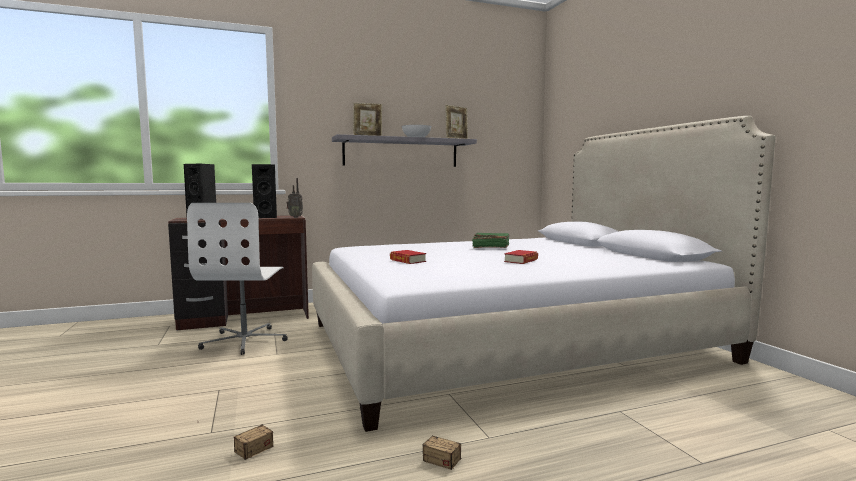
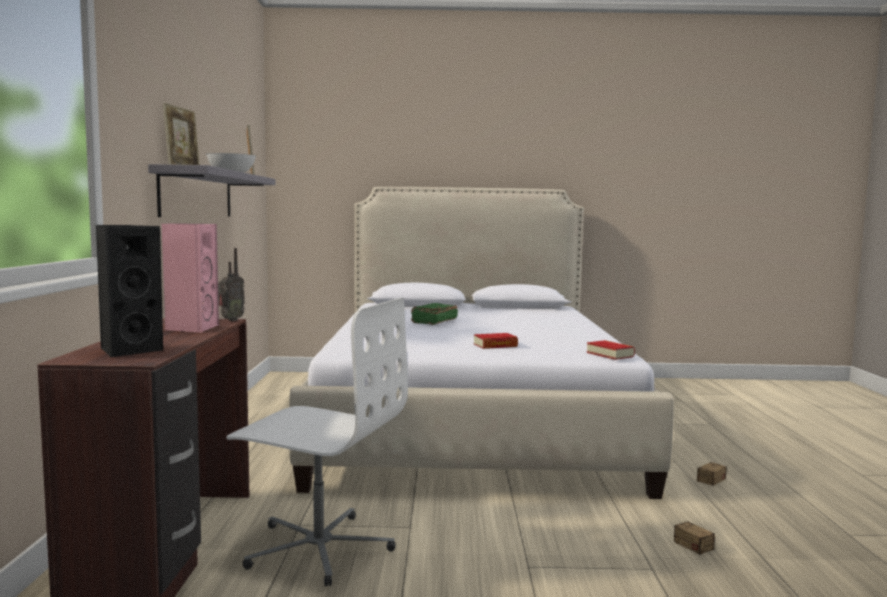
camera: 70 degrees left, 0 degrees up
black speaker [252,164,277,218] -> pink speaker [161,223,219,333]
book [504,250,538,264] -> book moved to [587,340,635,360]

